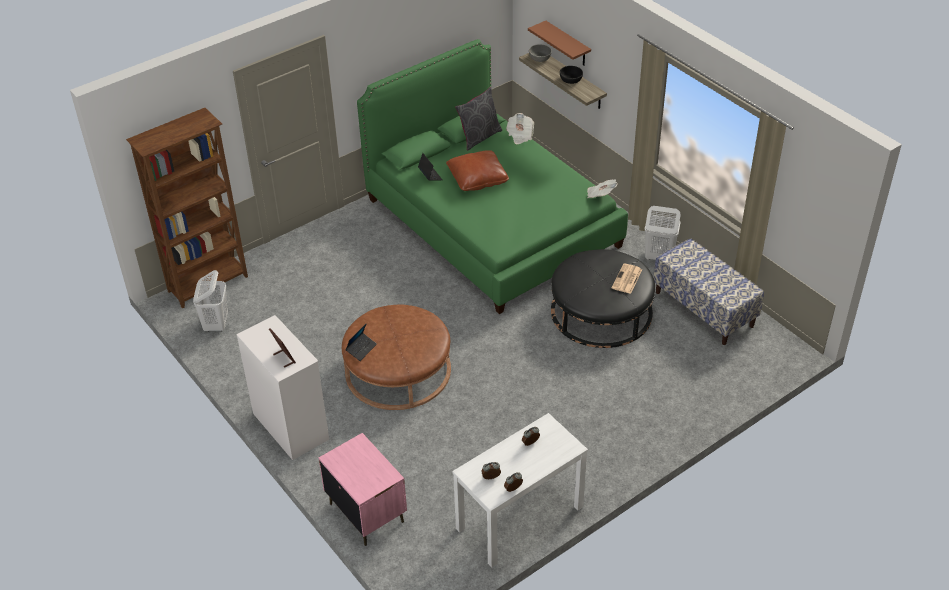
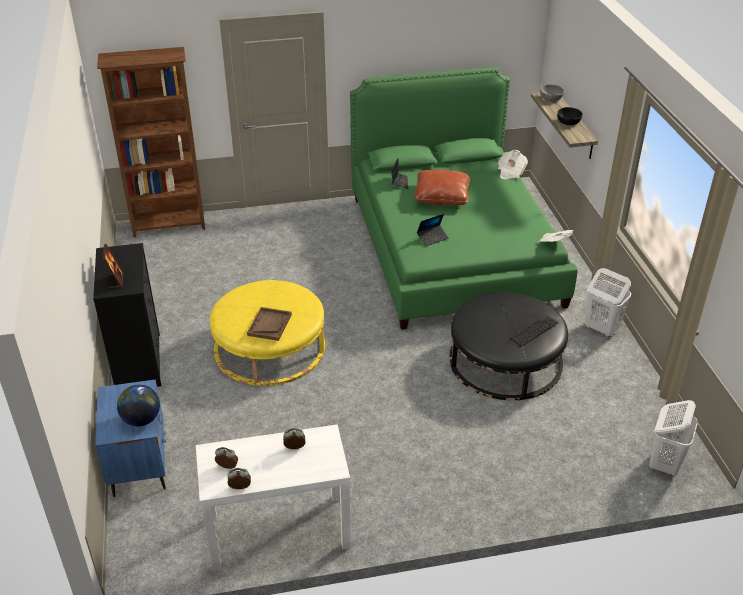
camera: 25 degrees right, 5 degrees down
white laundry basket [193,270,228,332] -> white laundry basket moved to [649,400,698,476]
white dresser [236,315,329,460] -> black dresser [93,243,162,387]
pink nightstand [319,433,407,546] -> blue nightstand [95,379,166,497]
brown ottoman [342,305,451,410] -> yellow ottoman [210,280,325,386]
laptop [345,323,377,361] -> laptop moved to [417,214,449,246]
grey pillow [455,87,502,150] -> none
brown shelf [528,21,591,66] -> none
newspaper [612,263,642,294] -> keyboard [510,315,558,347]
bench [654,238,764,345] -> none
none -> globe [117,384,160,426]
none -> brown tray [247,307,292,341]

